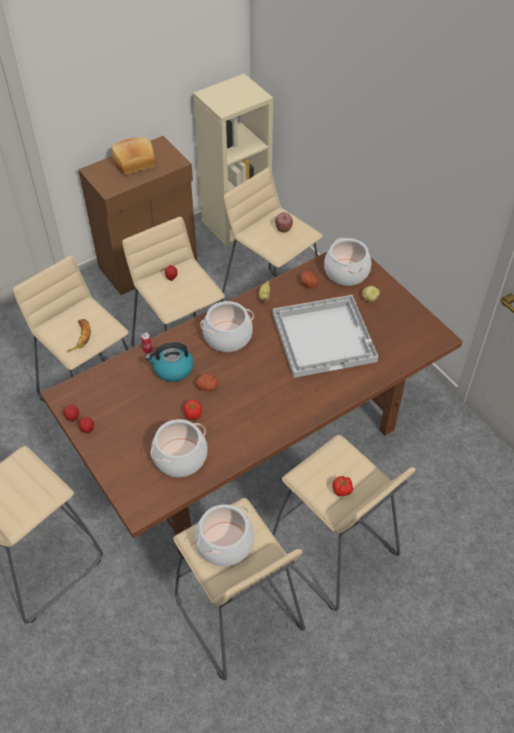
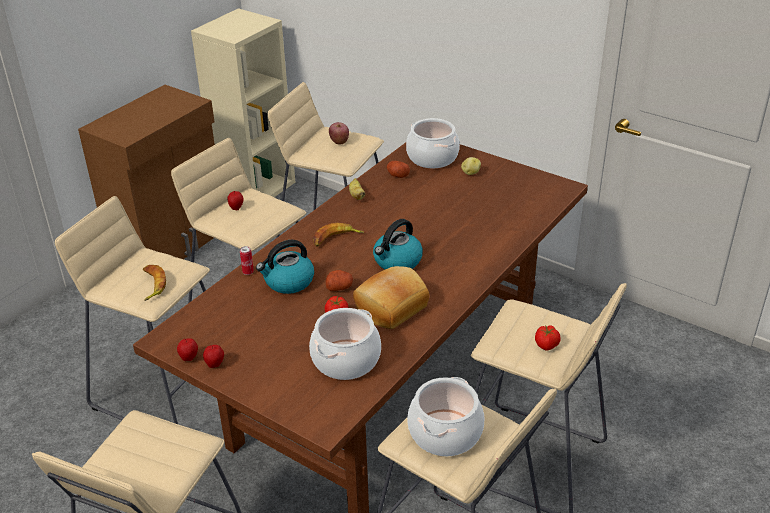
camera: 20 degrees left, 15 degrees down
bread [111,137,155,175] -> bread moved to [353,266,429,329]
cooking pot [200,301,254,352] -> banana [313,223,364,247]
white tray [273,295,378,378] -> none
none -> kettle [373,219,423,269]

